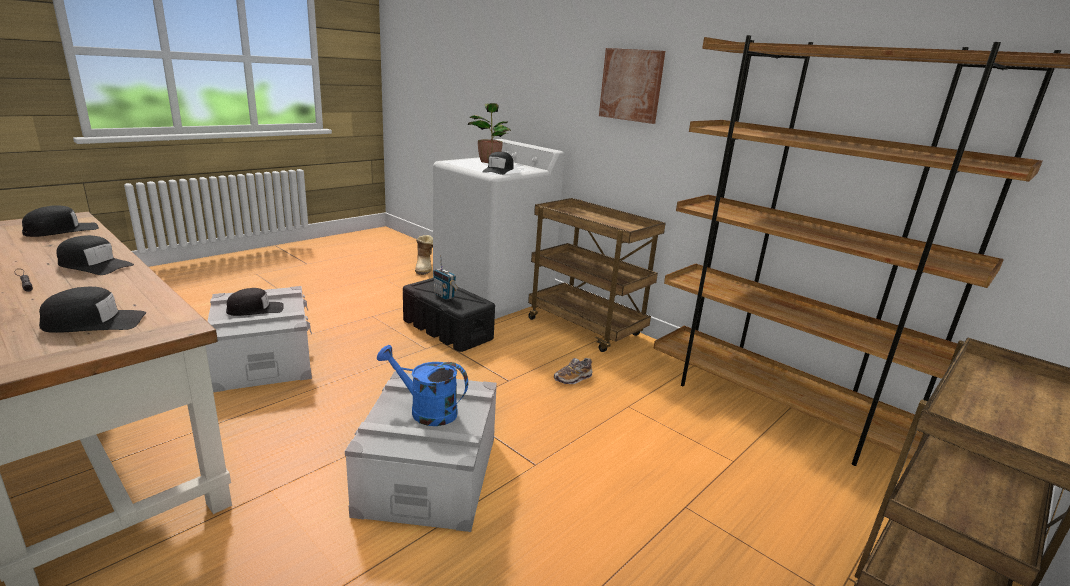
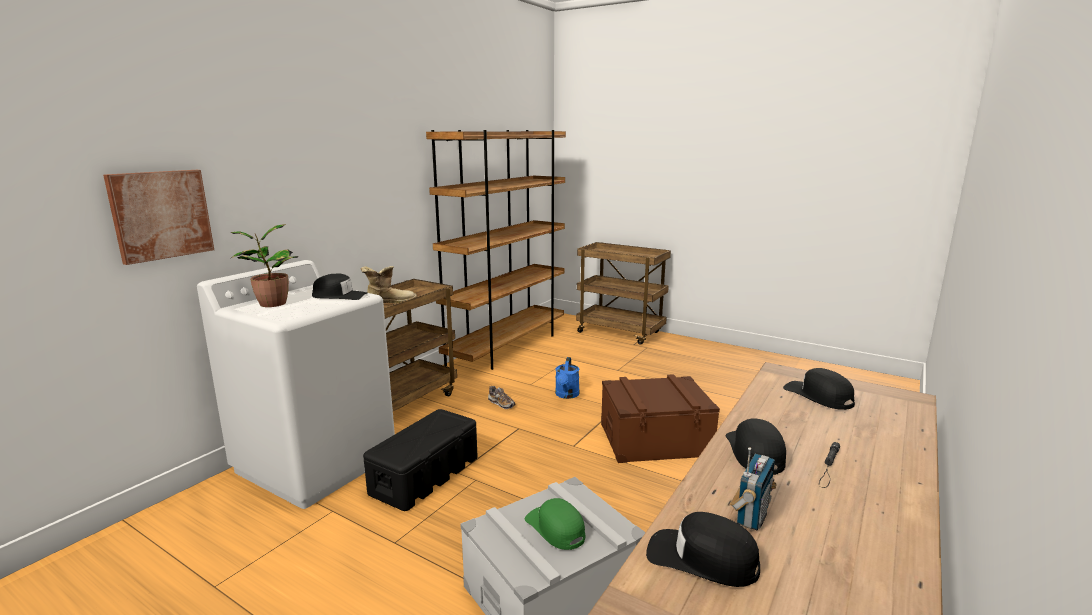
camera: 100 degrees left, 5 degrees down
black cap [226,288,284,316] -> green cap [525,498,585,550]
grey storage box [345,371,497,532] -> brown storage box [601,374,720,463]
blue watering can [377,345,468,426] -> blue watering can moved to [555,357,580,399]
boot [415,235,433,275] -> boot moved to [360,266,417,304]
radio [433,255,458,300] -> radio moved to [730,447,777,531]
picture [599,48,665,124] -> picture moved to [103,170,214,265]

